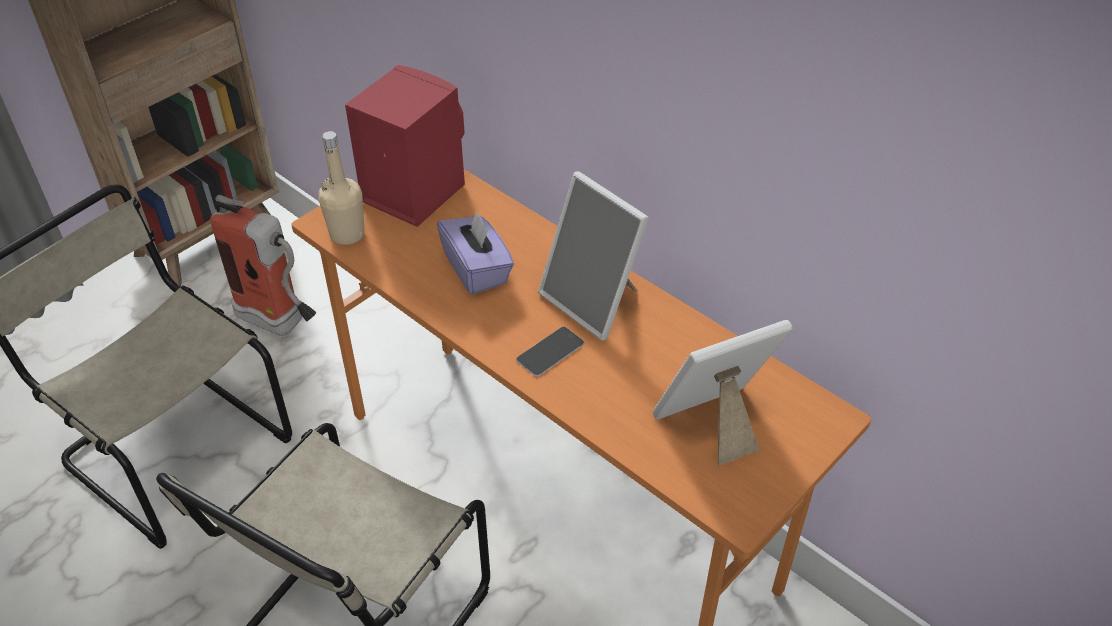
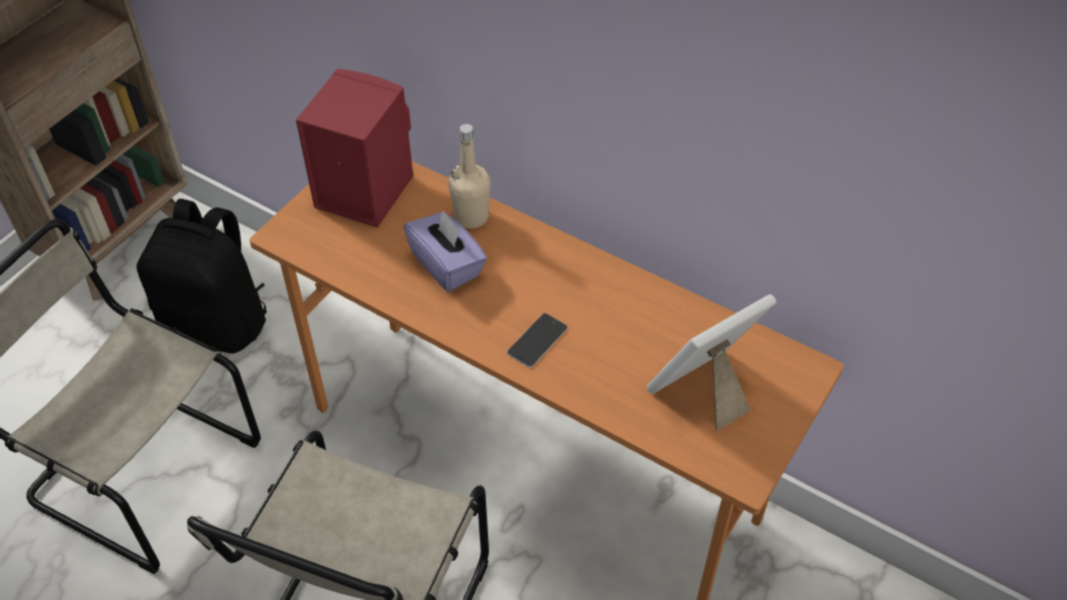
camera: 10 degrees left, 5 degrees up
fire extinguisher [210,195,316,336] -> black backpack [137,199,267,353]
beige bottle [319,131,365,245] -> beige bottle moved to [448,124,491,229]
picture frame [538,171,649,341] -> none

